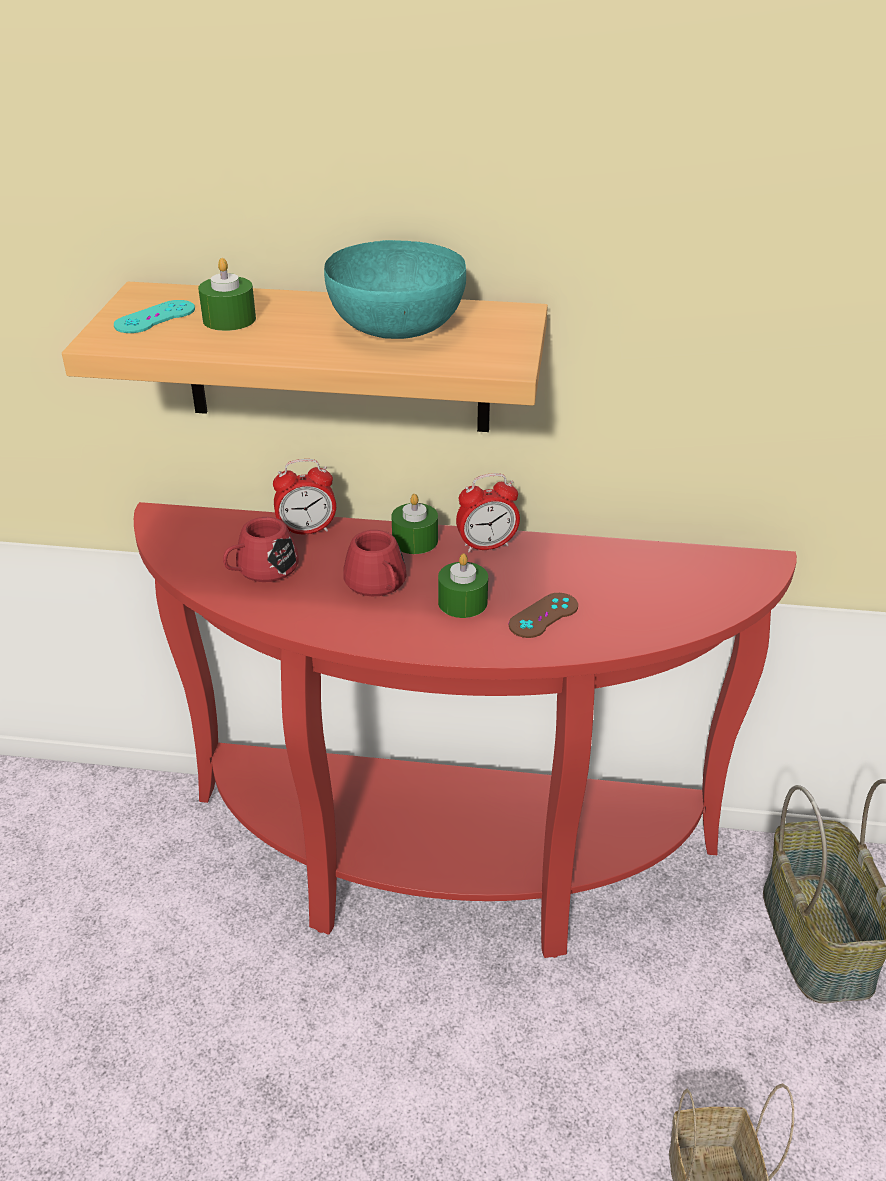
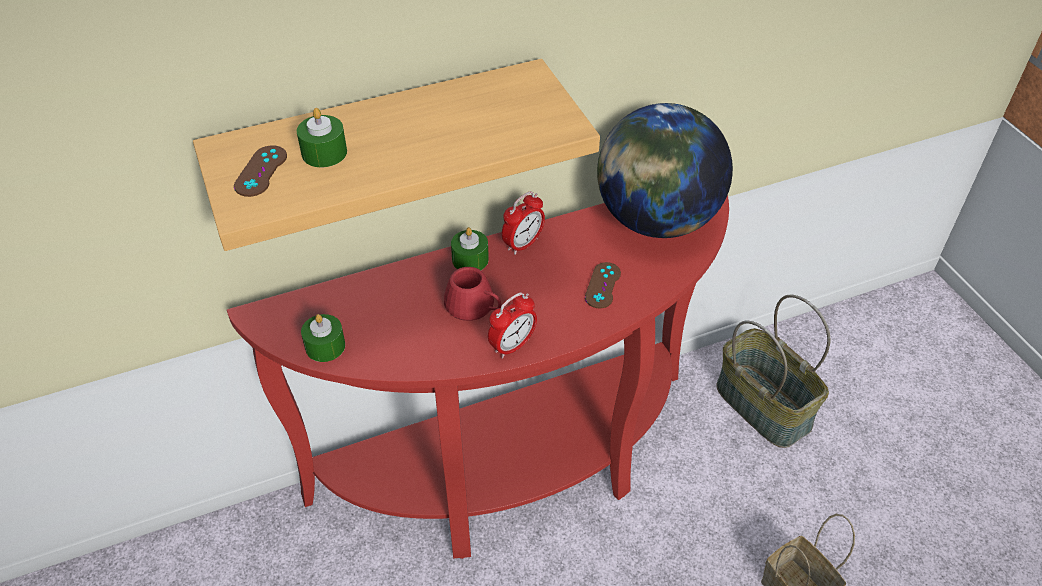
camera: 30 degrees left, 10 degrees up
turquoise game controller [114,300,195,333] -> brown game controller [234,145,287,197]
red mug [223,517,299,582] -> none
alarm clock [273,459,336,534] -> alarm clock moved to [488,292,537,358]
turquoise bowl [324,240,466,339] -> none
green candle [438,554,488,618] -> green candle moved to [301,314,345,362]
none -> globe [597,103,733,238]

